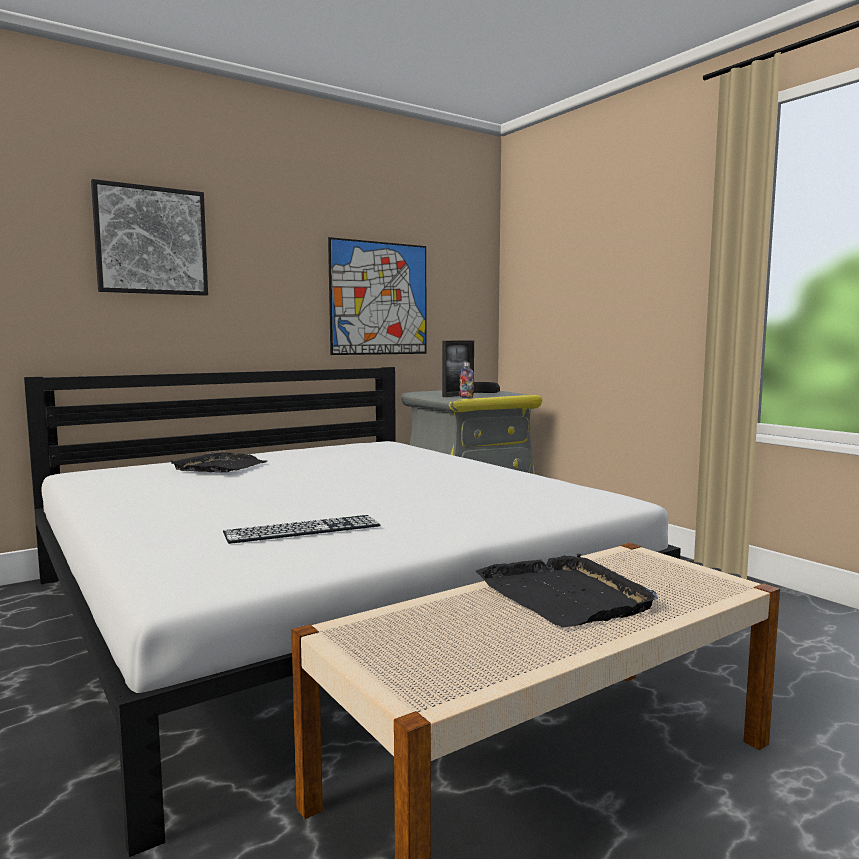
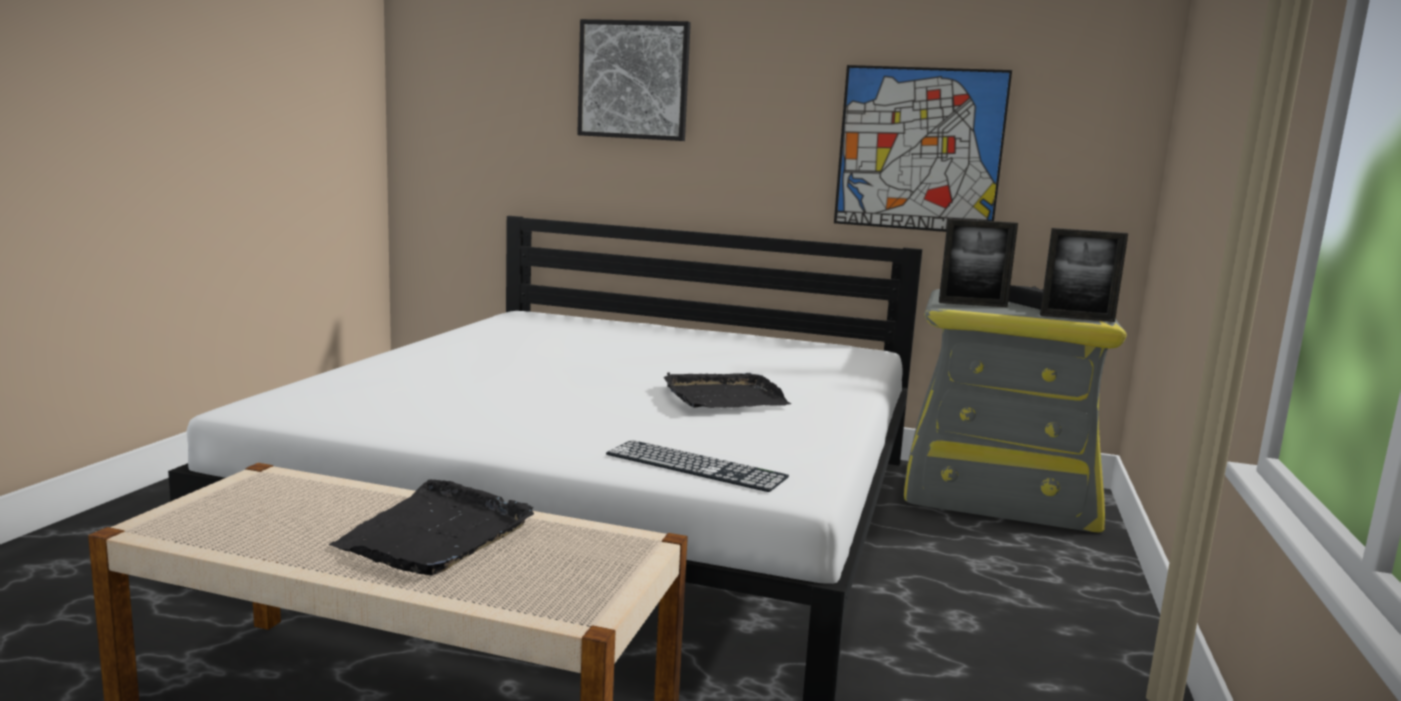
camera: 50 degrees right, 5 degrees up
black tray [171,452,267,472] -> black tray moved to [664,372,791,408]
keyboard [223,515,380,544] -> keyboard moved to [606,440,789,492]
bottle [460,362,474,398] -> none
none -> picture frame [1040,228,1128,322]

